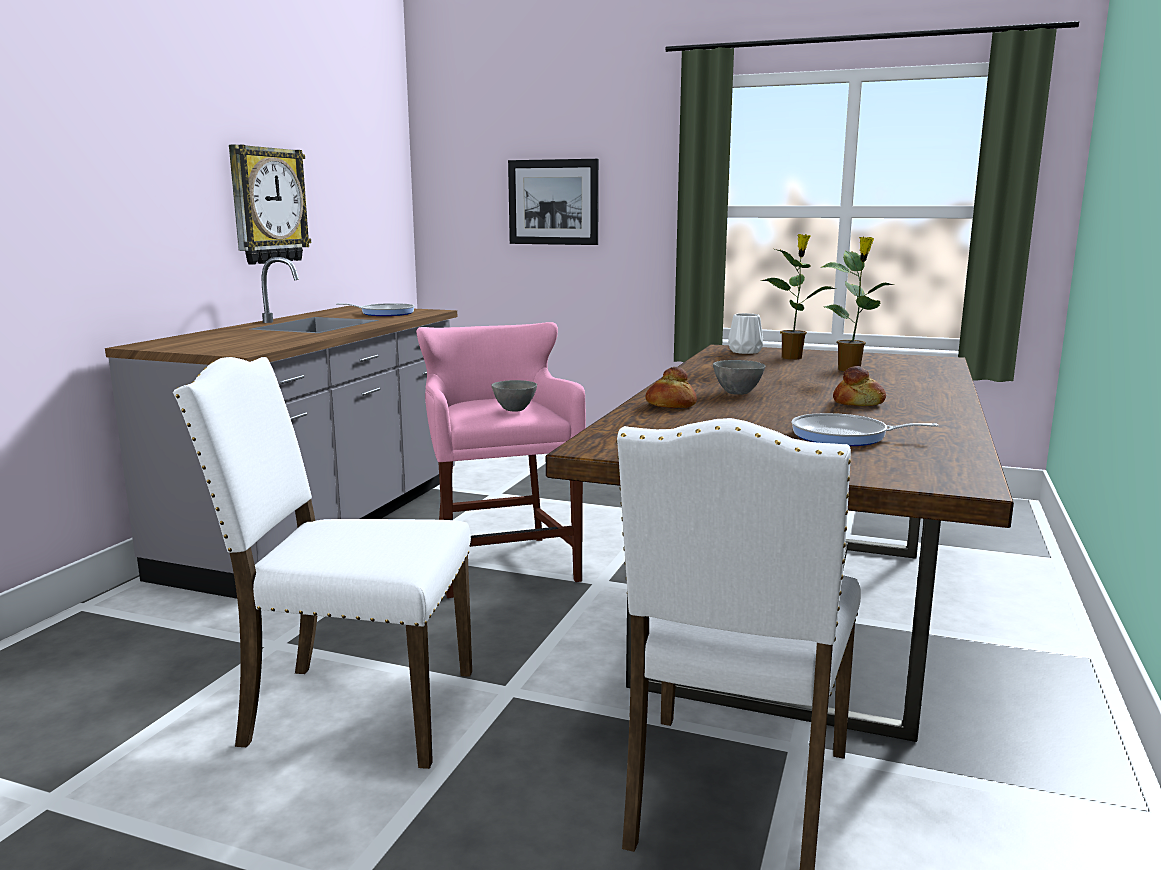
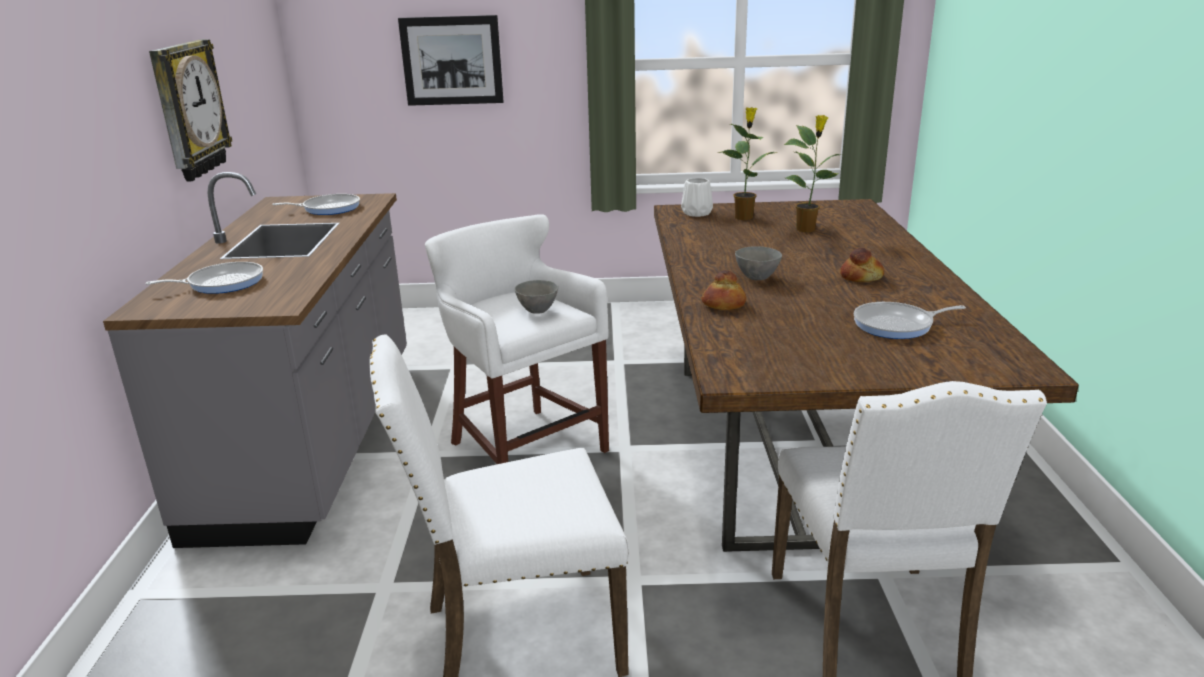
camera: 20 degrees left, 10 degrees up
pink stool [416,322,586,598] -> white stool [425,214,609,464]
none -> frying pan [145,262,263,294]

